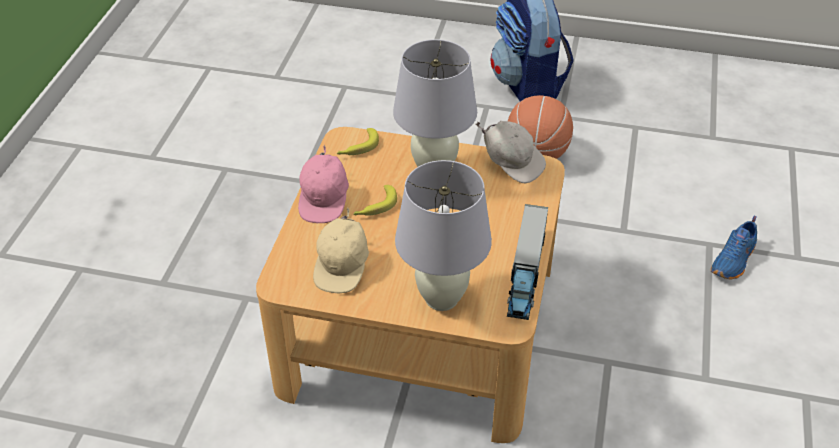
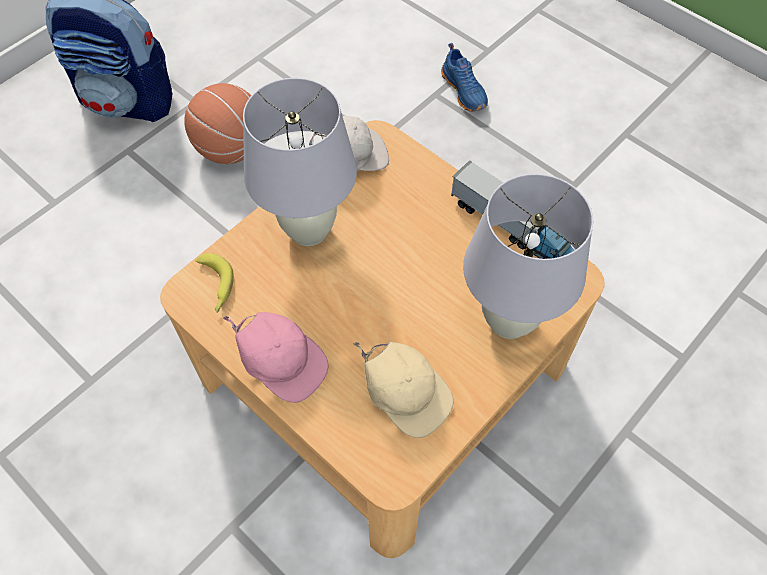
camera: 60 degrees left, 15 degrees up
banana [353,185,397,216] -> none

